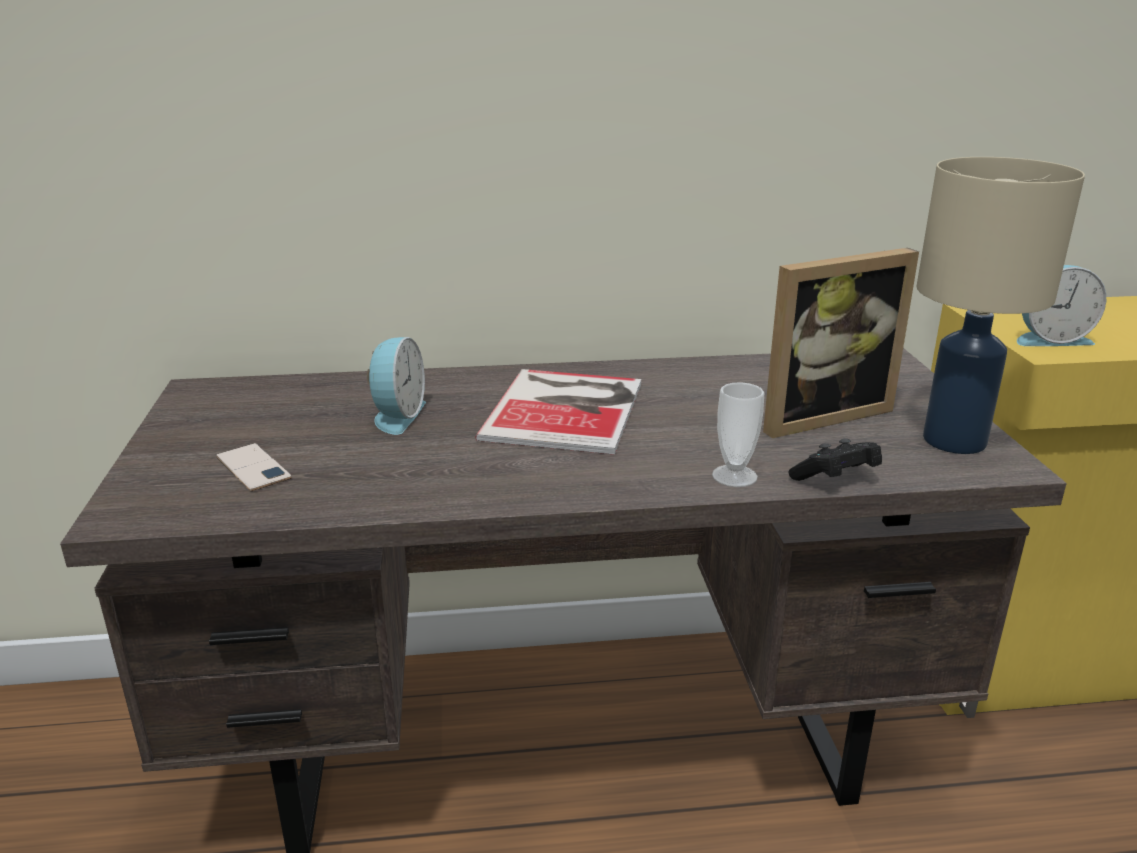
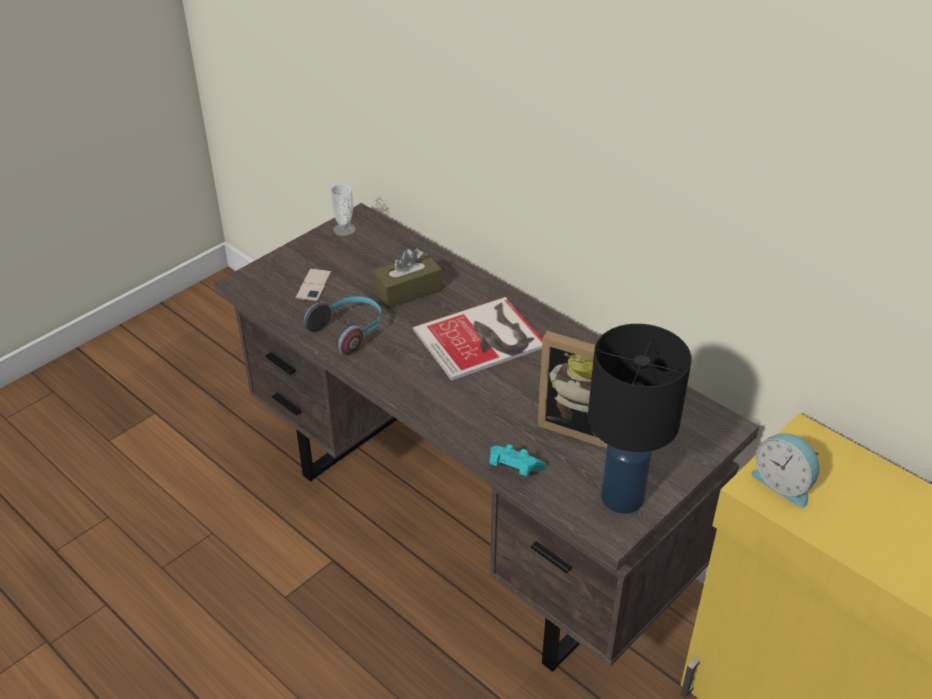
camera: 50 degrees right, 15 degrees up
alarm clock [367,337,426,435] -> brown tissue box [372,249,442,308]
cup [712,382,764,487] -> cup moved to [330,184,356,236]
black game controller [788,439,882,481] -> turquoise game controller [489,444,545,476]
beige table lamp [916,157,1085,454] -> black table lamp [588,324,692,514]
none -> headphones [304,296,381,355]

